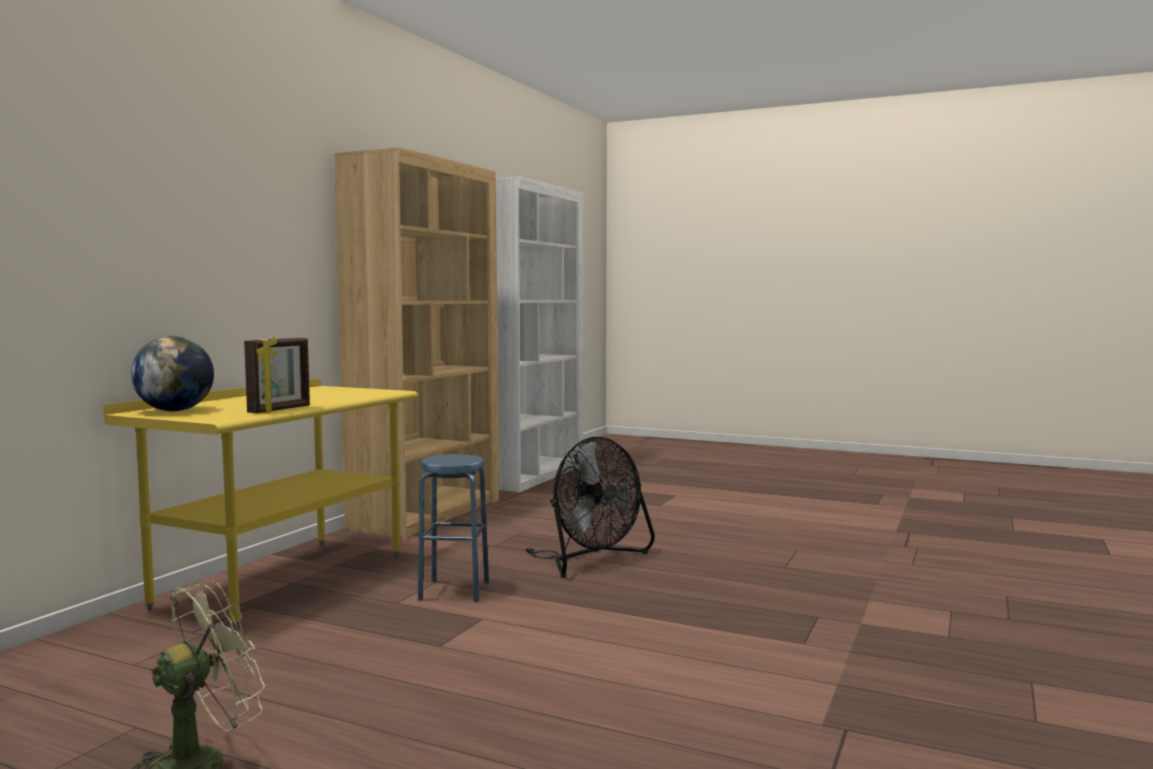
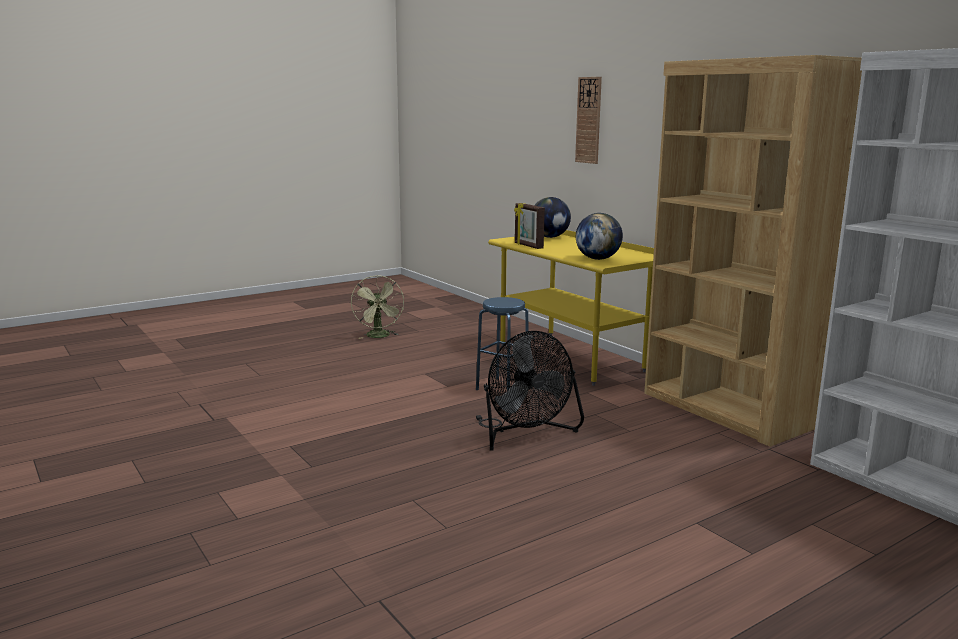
camera: 120 degrees right, 10 degrees up
black fan [526,437,655,578] -> black fan turned 105 degrees counterclockwise [476,331,584,451]
none -> wall clock [575,77,602,164]
none -> globe [576,213,623,260]

